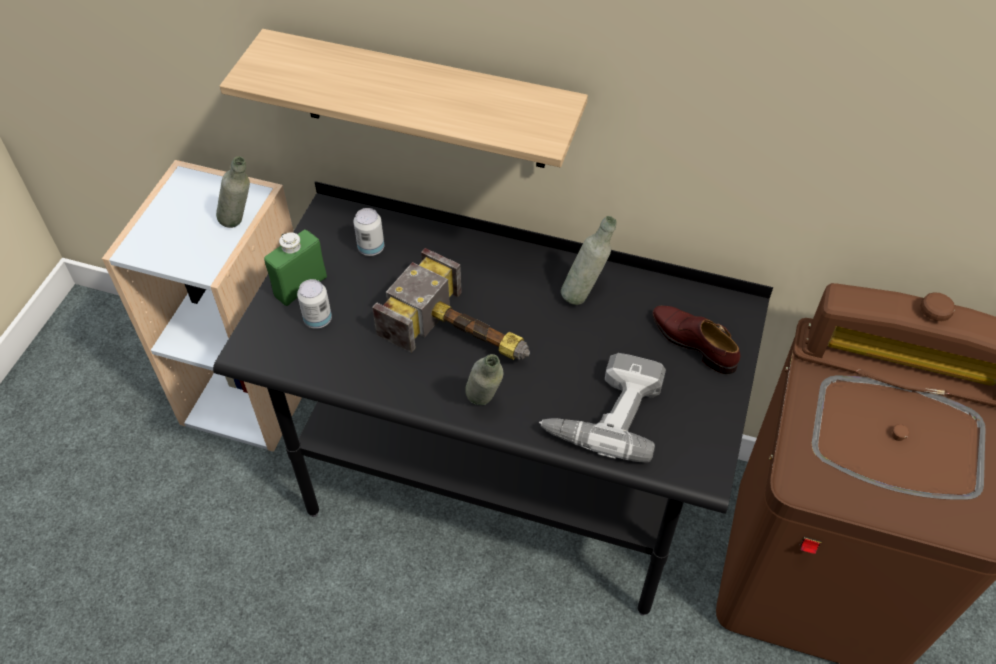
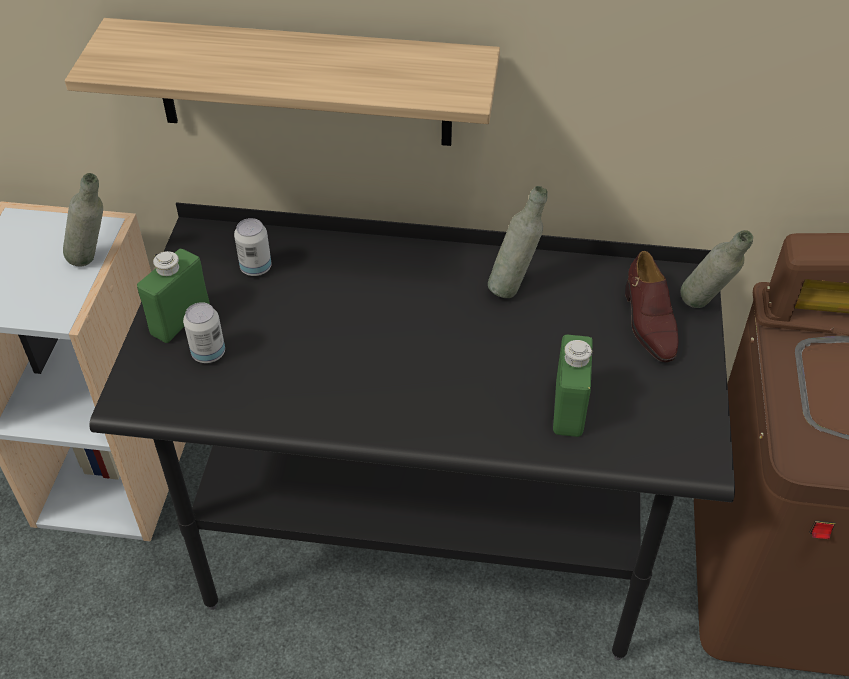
camera: 10 degrees left, 5 degrees down
hammer [372,248,530,360] -> none
grey bottle [465,354,503,405] -> grey bottle moved to [681,230,753,308]
power drill [539,353,666,462] -> green bottle [553,335,593,437]
brown shoe [652,306,741,374] -> brown shoe turned 135 degrees counterclockwise [625,251,678,362]

